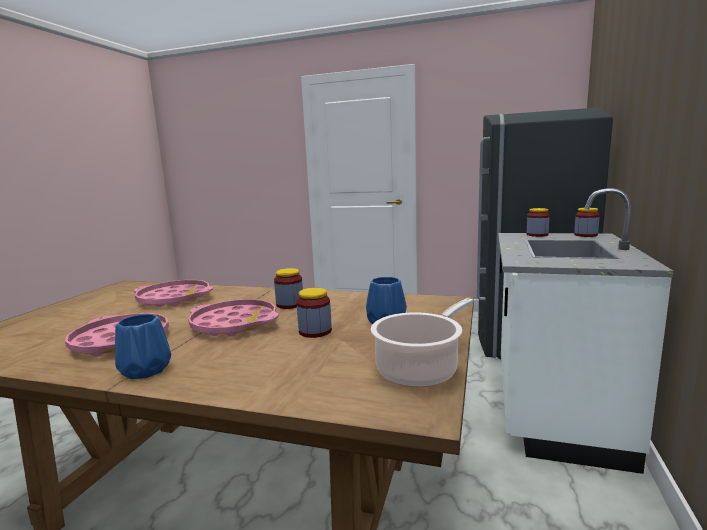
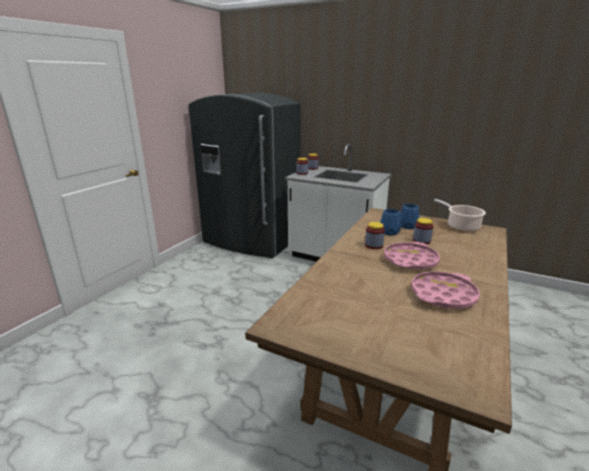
camera: 80 degrees left, 10 degrees up
blue vase [115,314,171,379] -> blue vase moved to [380,209,401,236]
pink tray [134,280,213,307] -> none

